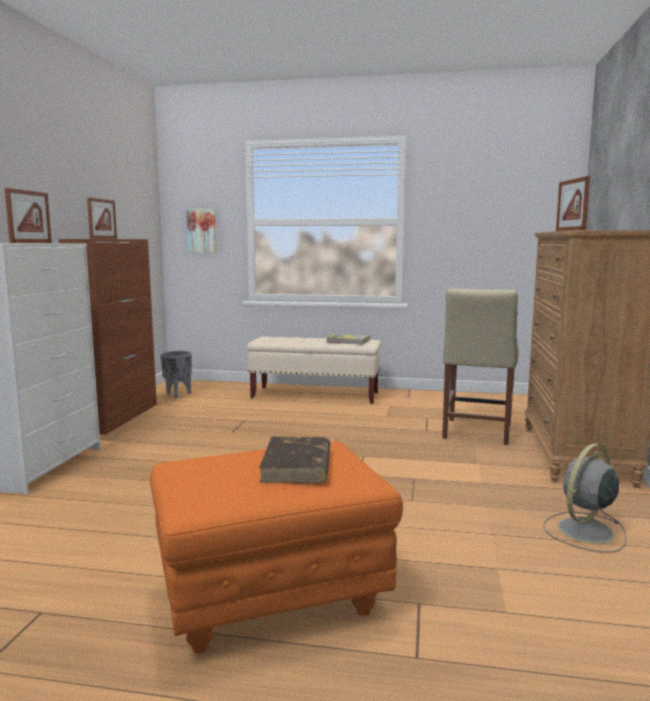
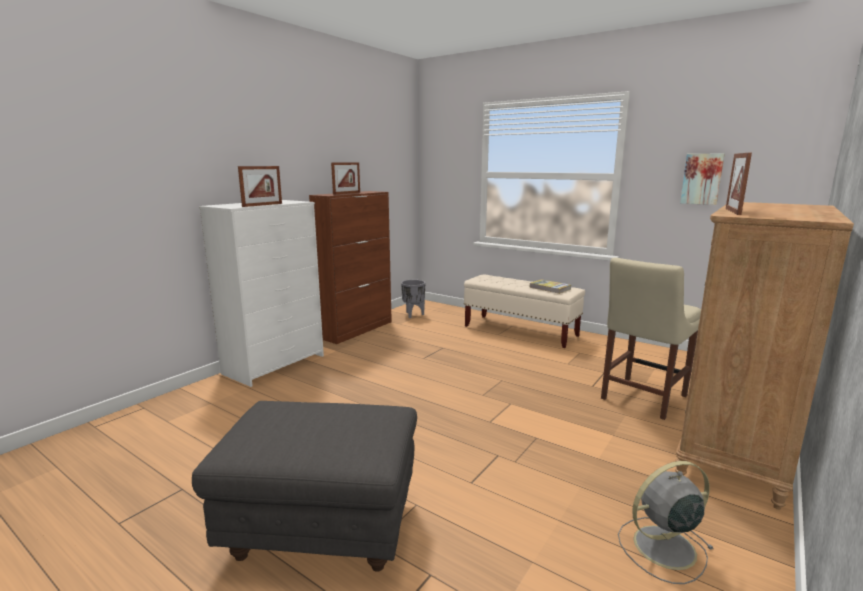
camera: 25 degrees right, 5 degrees up
orange ottoman [150,441,403,653] -> grey ottoman [192,401,417,572]
picture [186,209,216,253] -> picture moved to [680,153,725,205]
brown book [259,437,330,483] -> none

